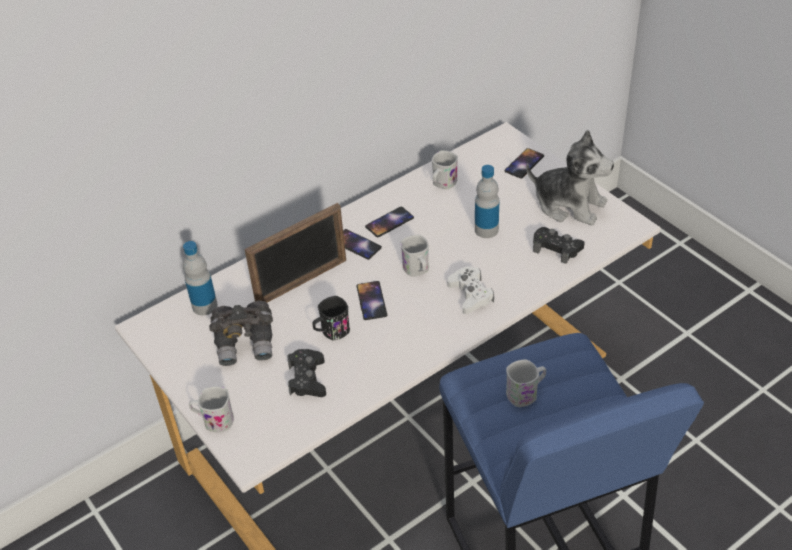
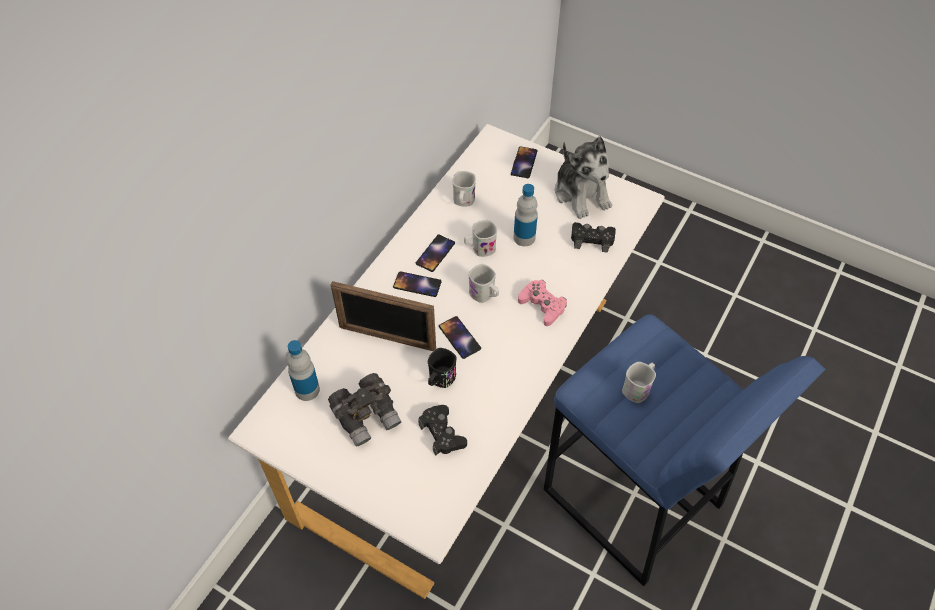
camera: 25 degrees left, 10 degrees up
white mug [189,386,234,432] -> white mug moved to [464,220,497,257]
picture frame [244,203,346,303] -> picture frame turned 75 degrees clockwise [331,281,436,351]
white game controller [447,266,494,314] -> pink game controller [518,280,567,326]
plush toy [526,130,614,225] -> plush toy turned 60 degrees clockwise [555,136,612,219]

